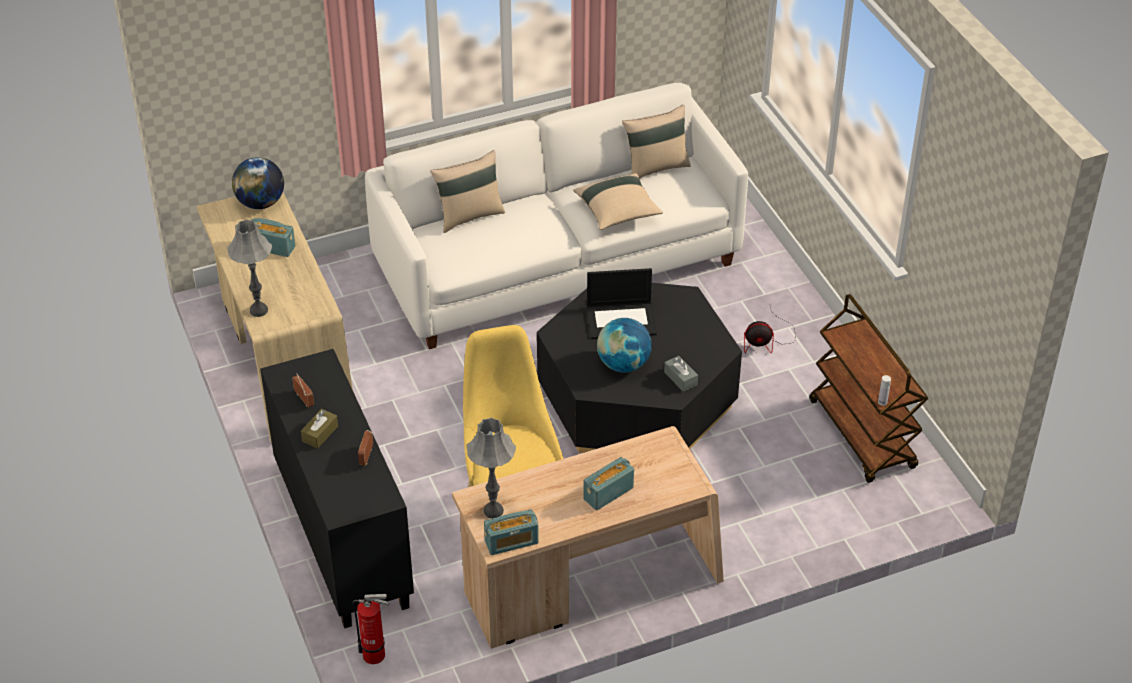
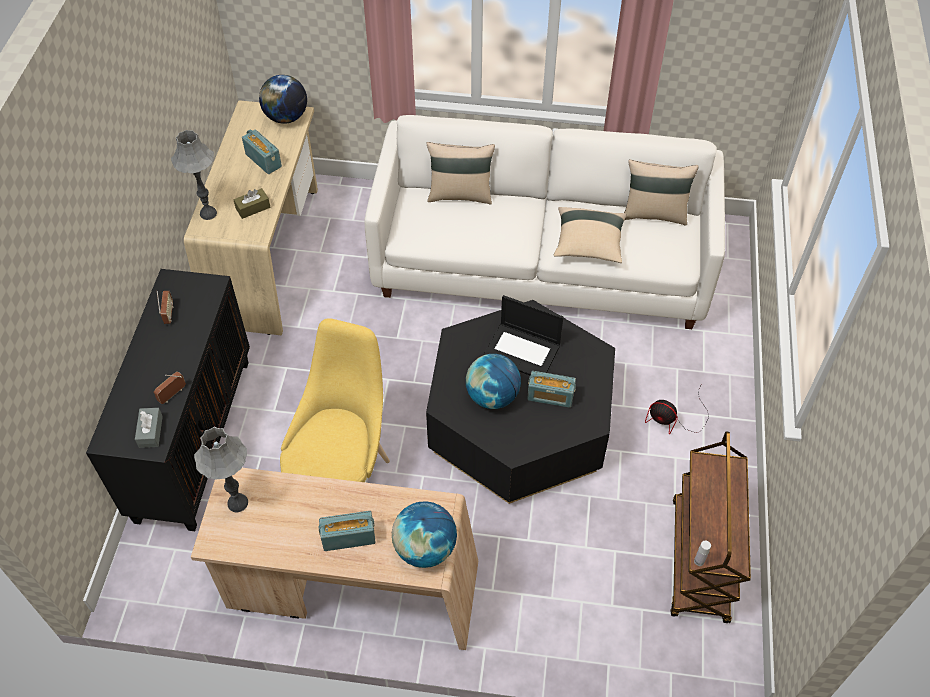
camera: 30 degrees right, 10 degrees up
brown tissue box [301,409,338,449] -> brown tissue box moved to [234,188,270,219]
fire extinguisher [352,594,390,664] -> none
radio [484,509,539,555] -> radio moved to [527,371,576,408]
grey tissue box [664,356,698,392] -> grey tissue box moved to [135,408,163,448]
none -> globe [392,501,457,568]

